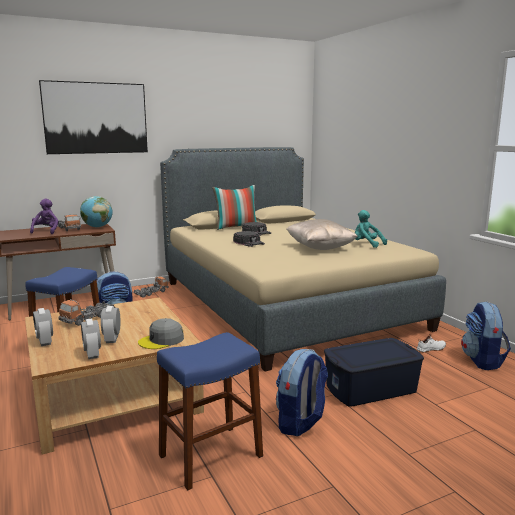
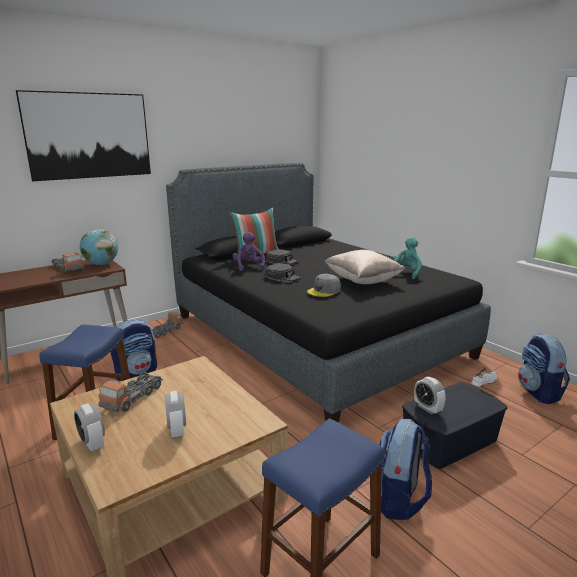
camera: 10 degrees left, 5 degrees up
purple plush toy [30,198,58,234] -> purple plush toy moved to [232,232,265,271]
alarm clock [81,318,101,359] -> alarm clock moved to [414,377,446,414]
grey cap [138,318,184,349] -> grey cap moved to [307,274,341,297]
beige bed [160,147,446,371] -> black bed [166,163,491,422]
turquoise plush toy [355,210,387,248] -> turquoise plush toy turned 90 degrees clockwise [393,237,422,279]

